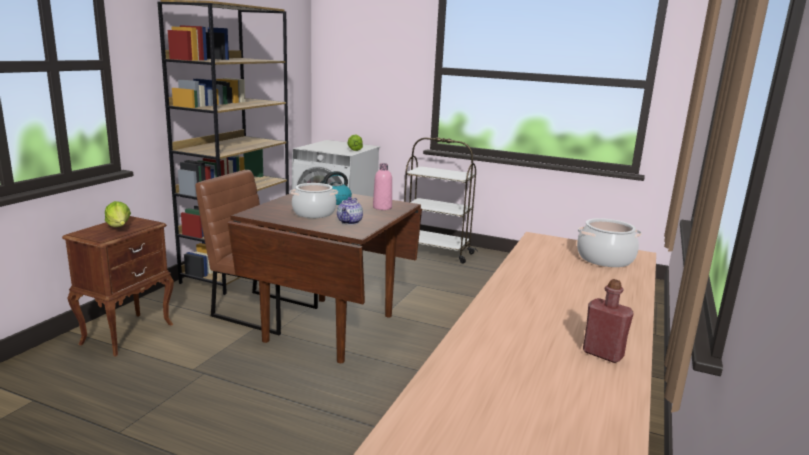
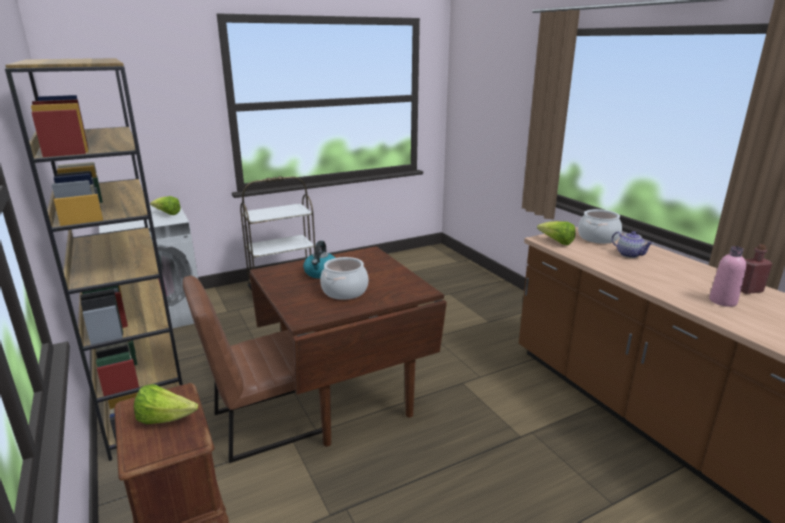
camera: 50 degrees left, 5 degrees up
teapot [337,197,363,225] -> teapot moved to [612,231,654,258]
pink bottle [373,163,392,210] -> pink bottle moved to [709,246,746,307]
none -> lettuce [537,221,576,245]

